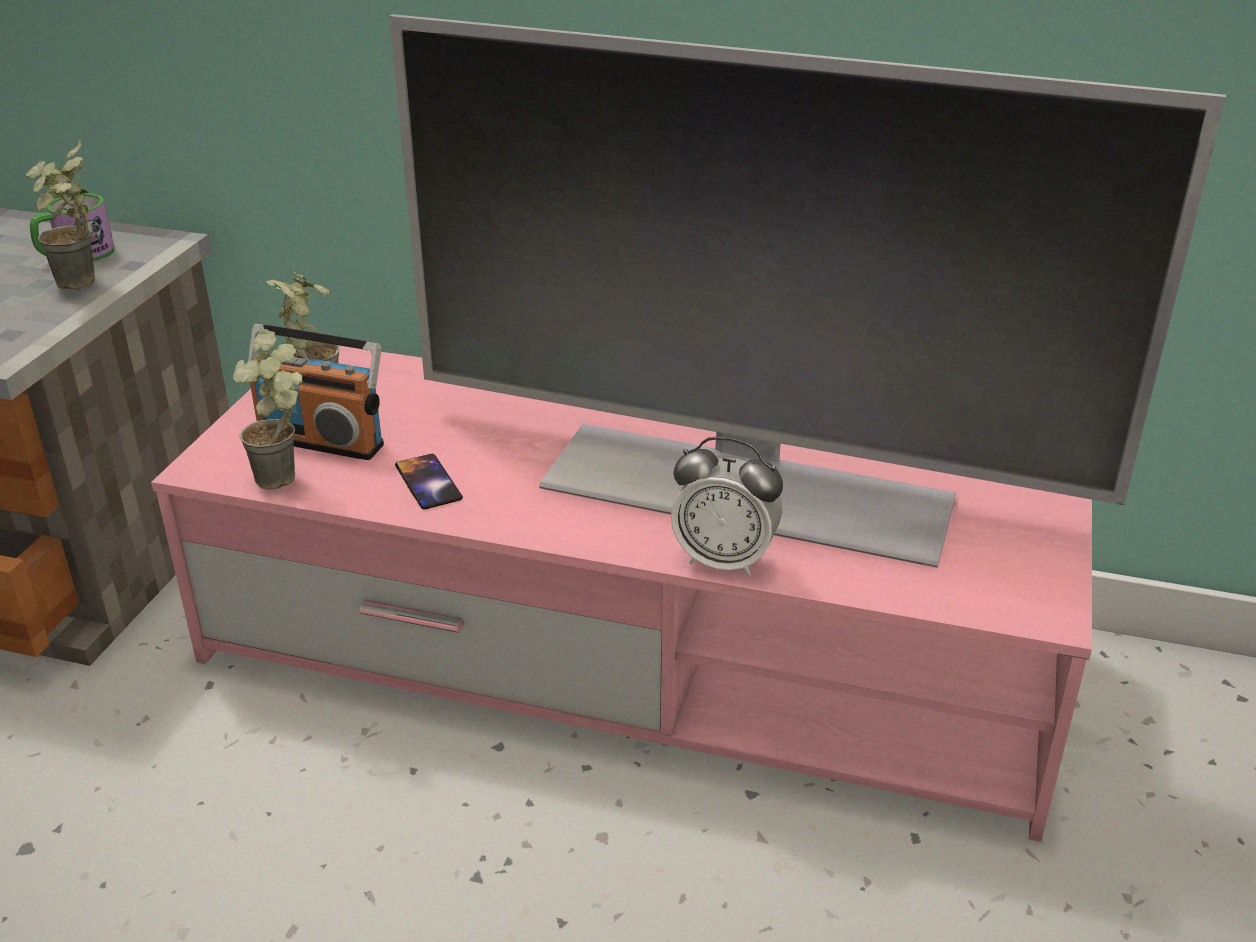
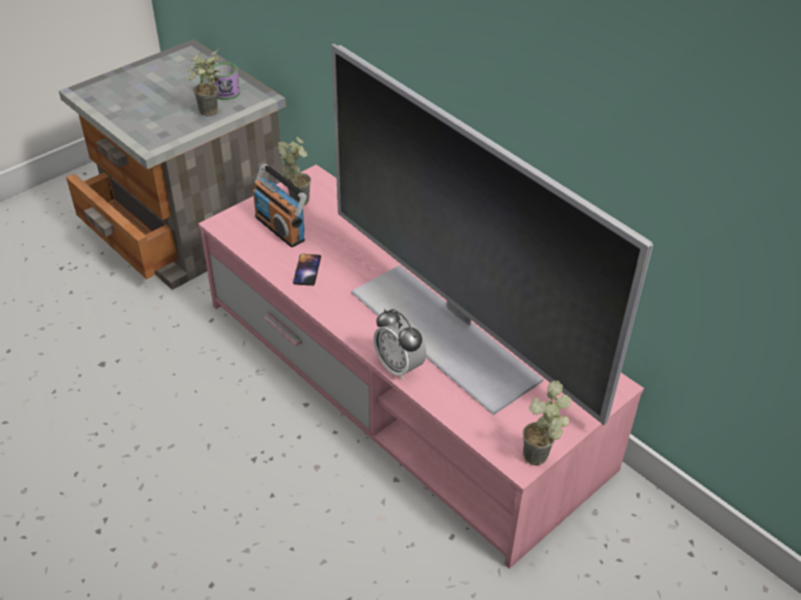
camera: 30 degrees right, 10 degrees up
potted plant [233,329,302,490] -> potted plant moved to [523,380,571,465]

